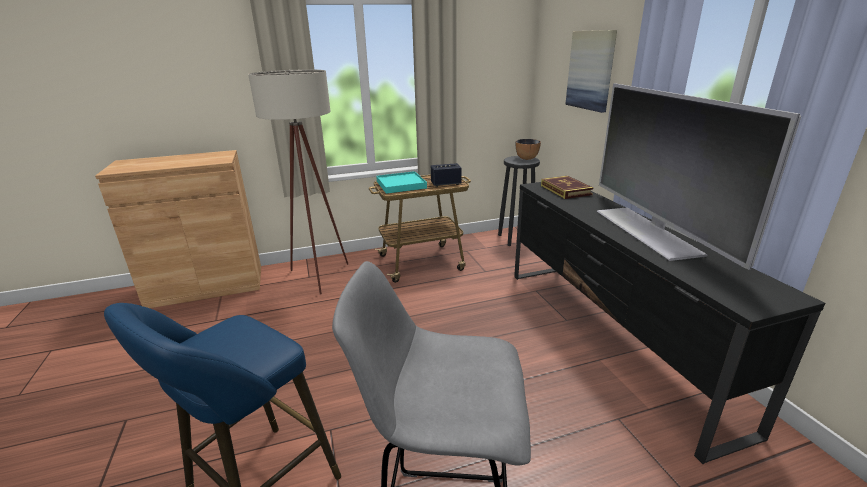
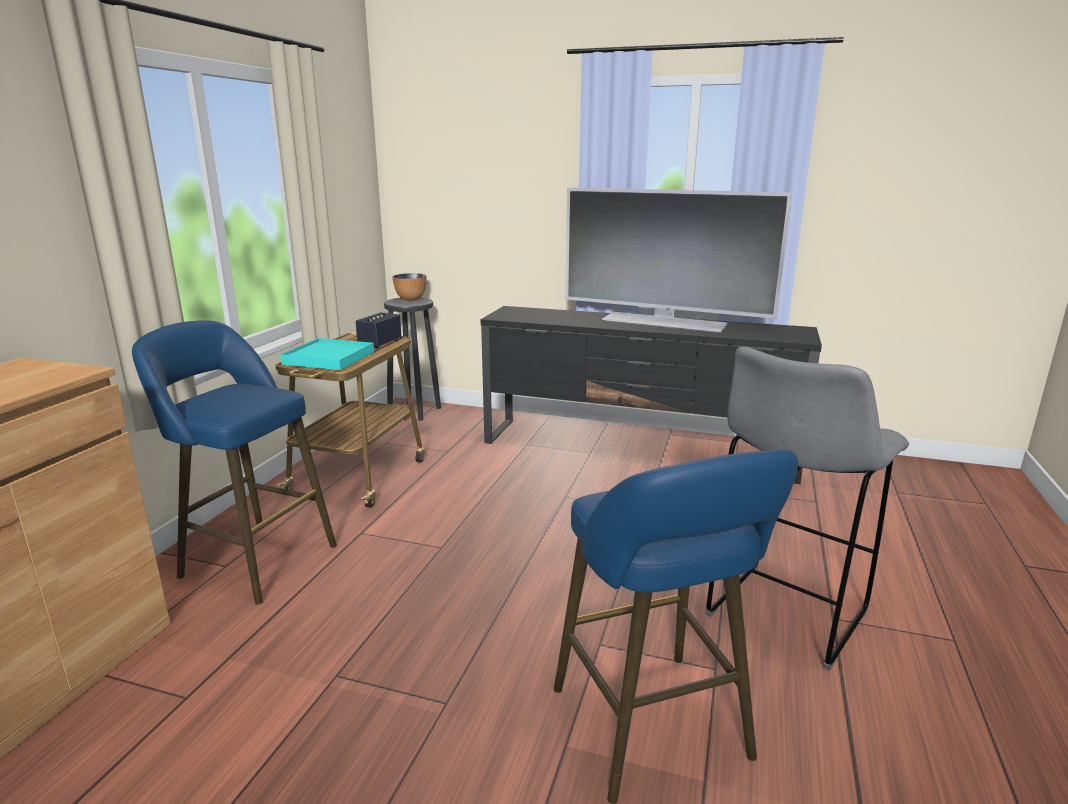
camera: 55 degrees left, 5 degrees down
beige floor lamp [248,69,348,295] -> blue stool [132,320,337,605]
book [541,176,593,199] -> none
picture [565,30,617,113] -> none

